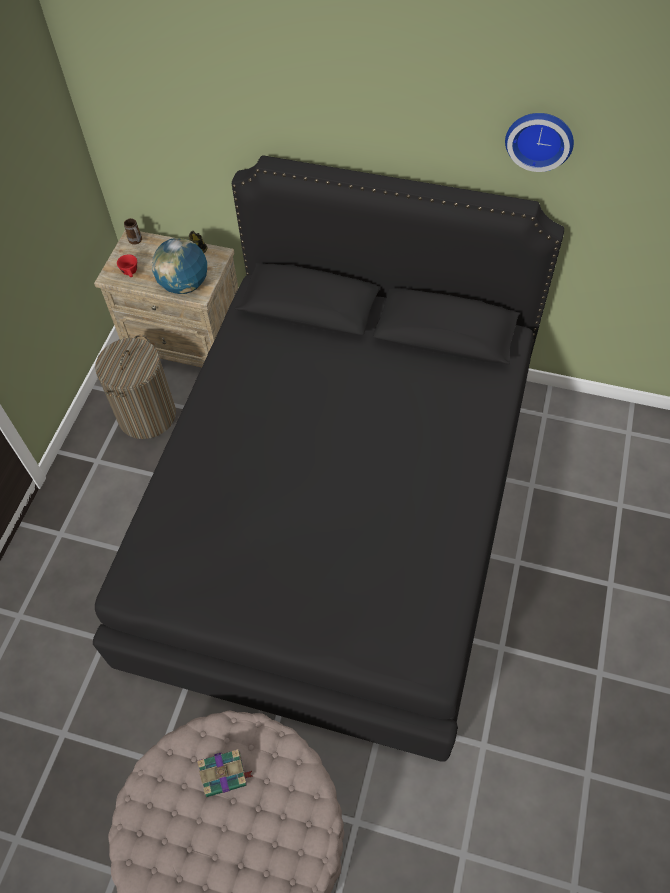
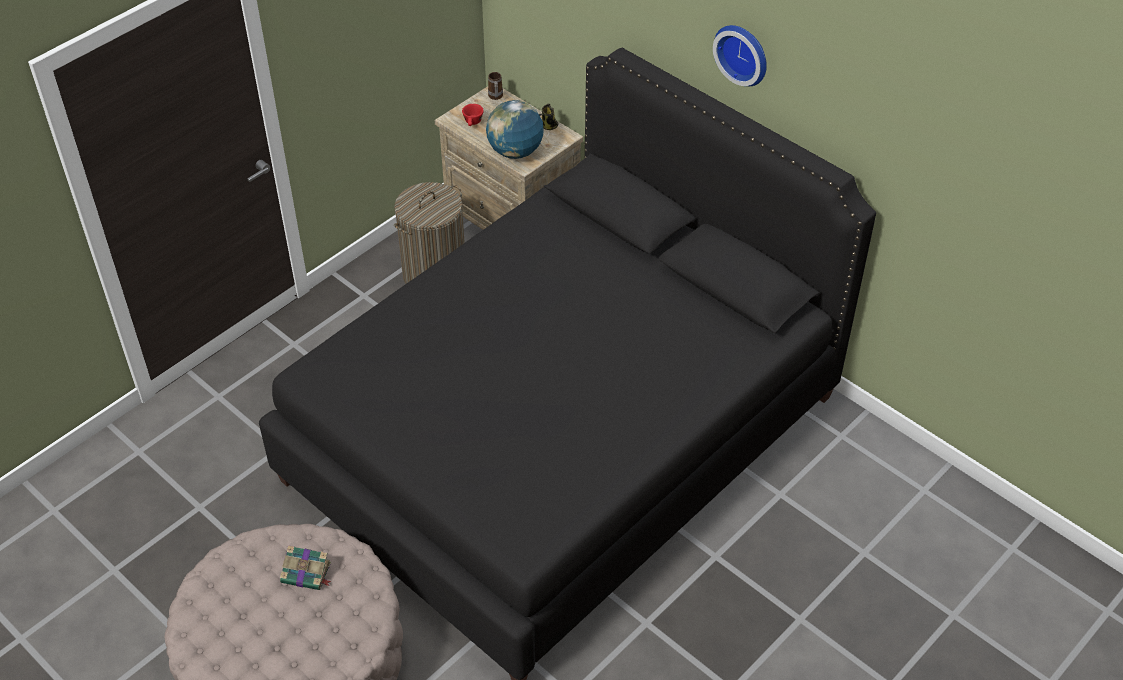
camera: 25 degrees right, 10 degrees down
wall clock [505,113,574,172] -> wall clock moved to [713,25,767,86]

